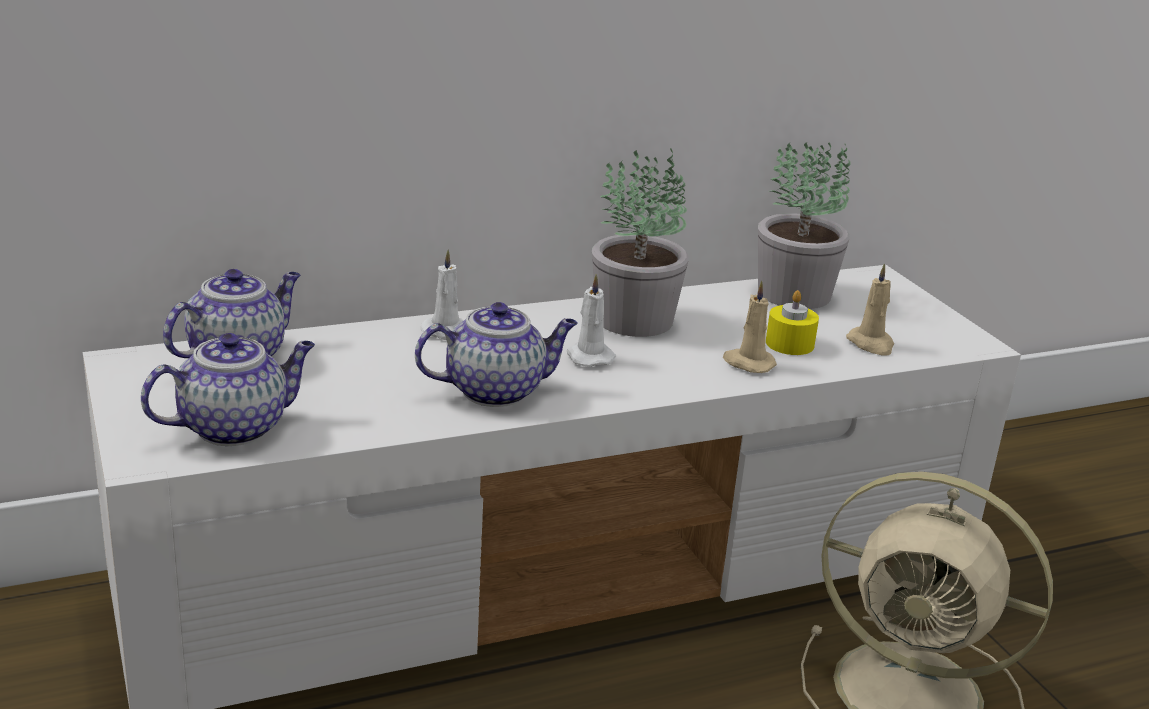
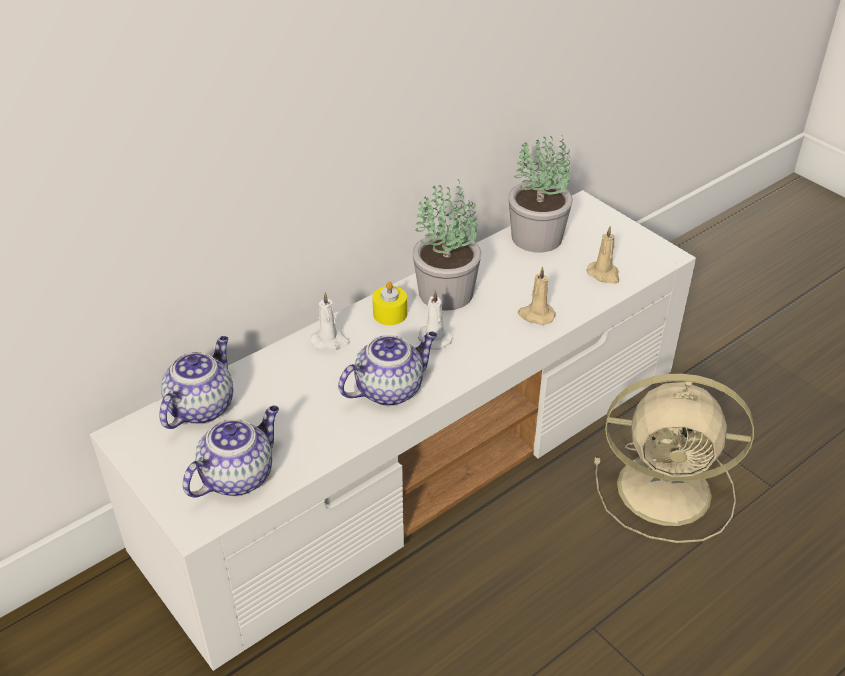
camera: 15 degrees left, 15 degrees up
yellow candle [766,290,819,355] -> yellow candle moved to [372,281,407,325]

